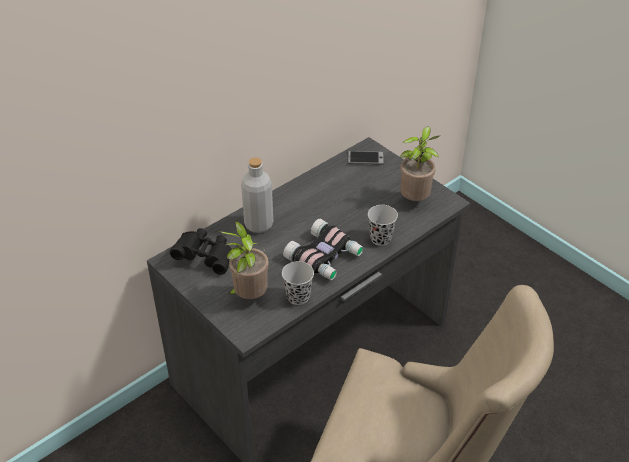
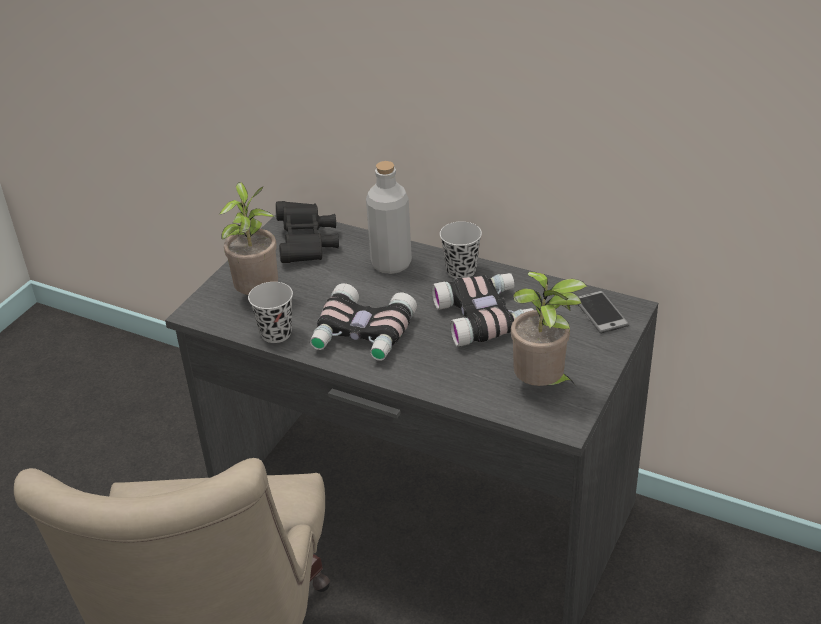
camera: 70 degrees right, 5 degrees down
black cup [368,205,398,246] -> black cup moved to [440,221,482,279]
none -> binoculars [432,273,534,347]

